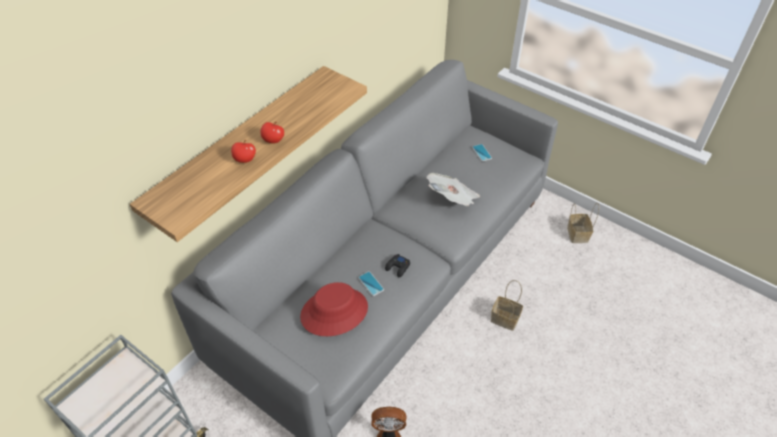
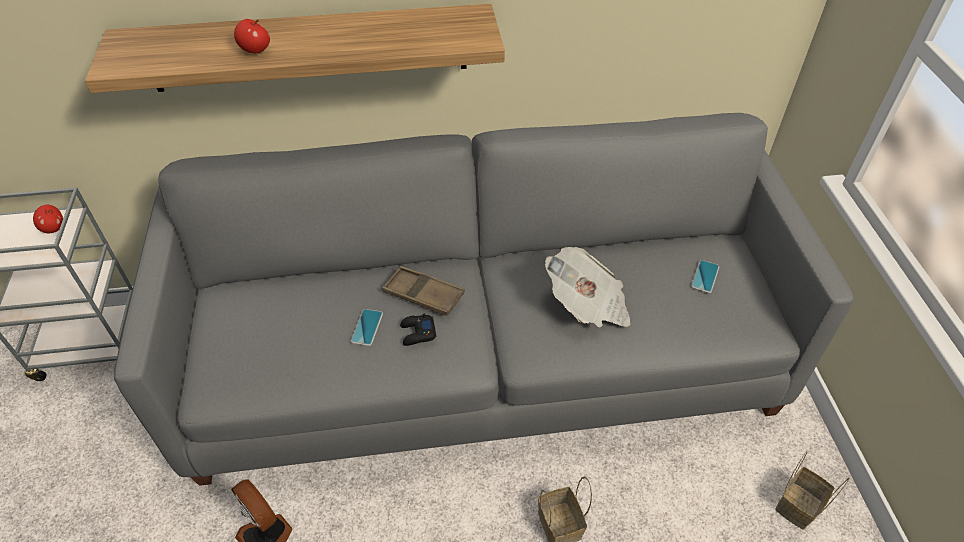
camera: 45 degrees right, 0 degrees up
apple [261,122,284,144] -> apple moved to [33,205,63,233]
red hat [300,282,368,336] -> none
none -> brown tray [382,266,465,316]

